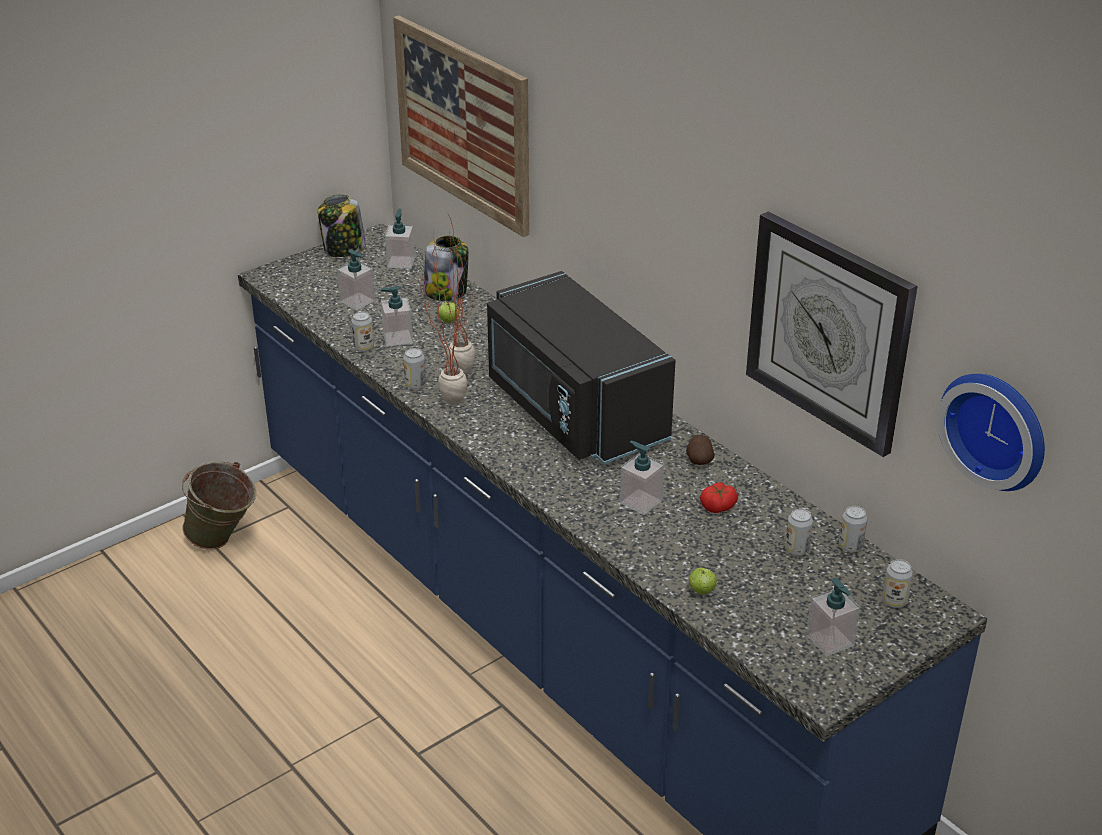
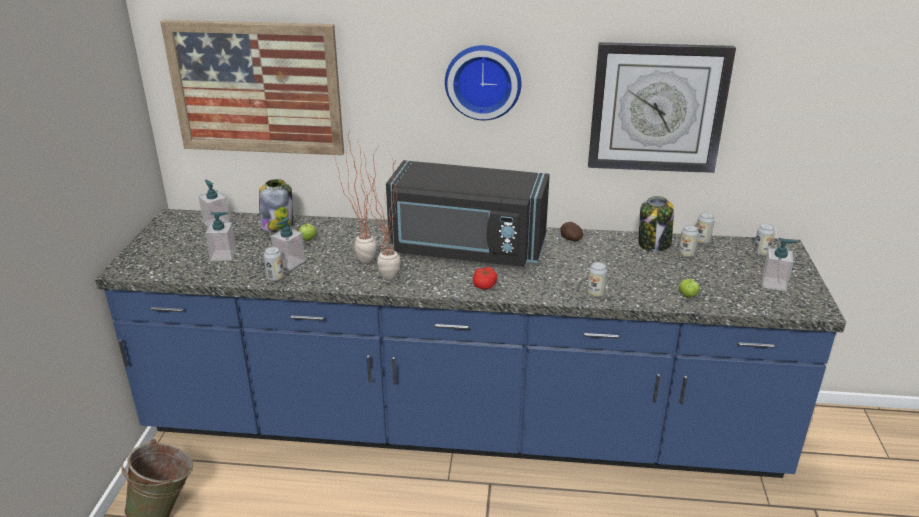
camera: 45 degrees left, 5 degrees down
jar [318,194,366,257] -> jar moved to [638,196,674,252]
can [403,348,426,390] -> can moved to [587,262,607,297]
soap dispenser [620,441,664,515] -> none
tomato [700,482,738,513] -> tomato moved to [473,267,497,289]
wall clock [937,374,1045,491] -> wall clock moved to [445,45,522,120]

